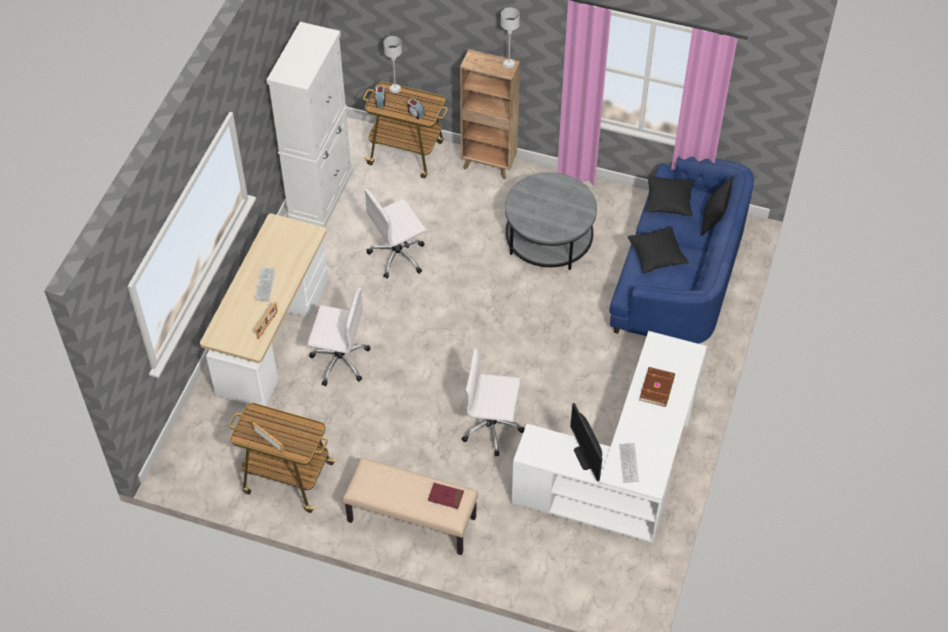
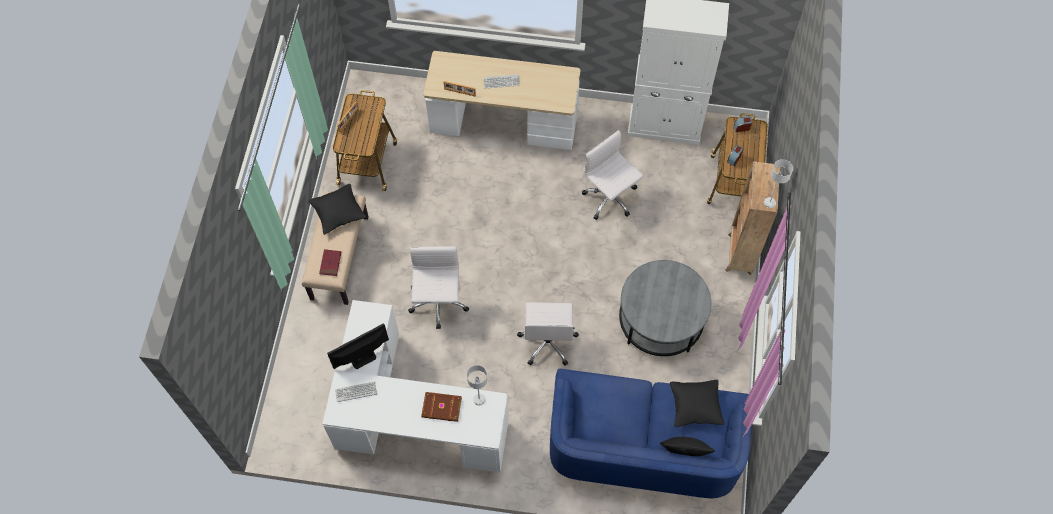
camera: 80 degrees right, 10 degrees up
white office chair [307,288,371,386] -> white office chair moved to [517,302,579,366]
grey table lamp [383,36,402,93] -> grey table lamp moved to [467,365,487,406]
black pillow [628,226,689,273] -> black pillow moved to [309,184,366,235]

